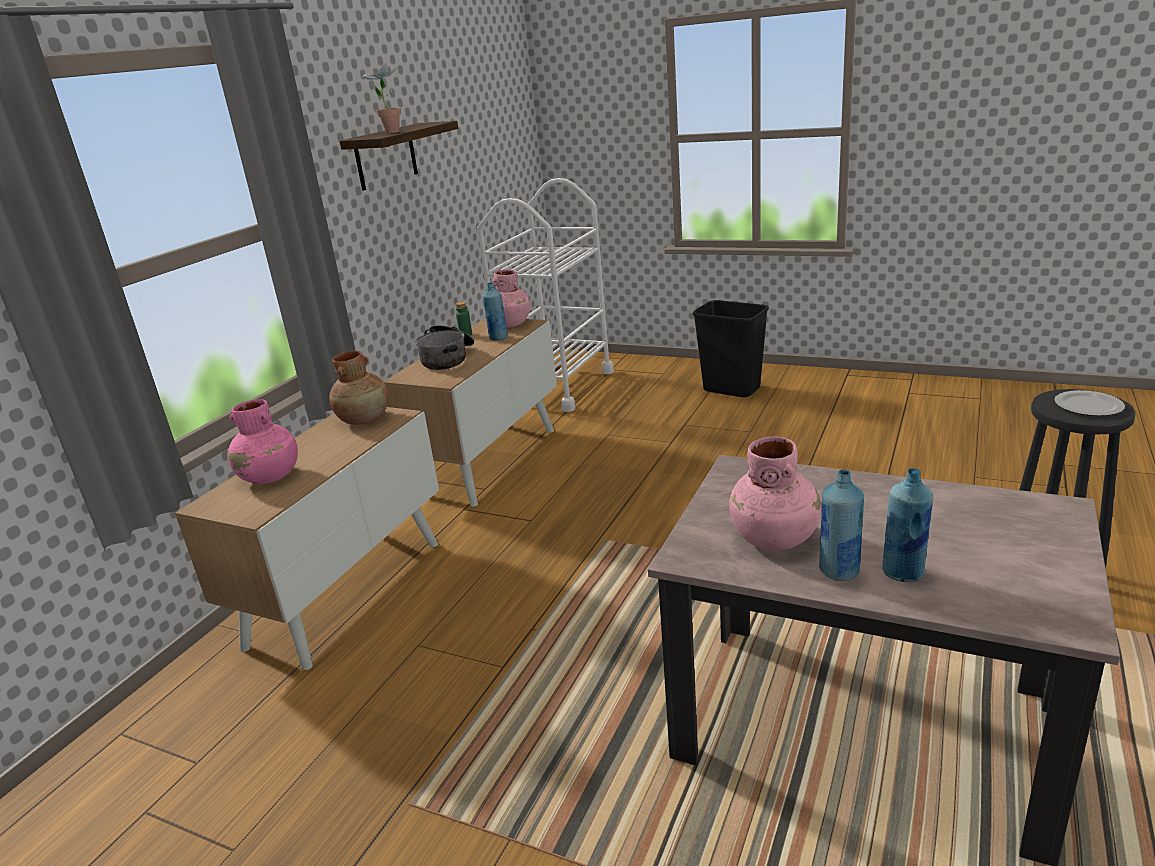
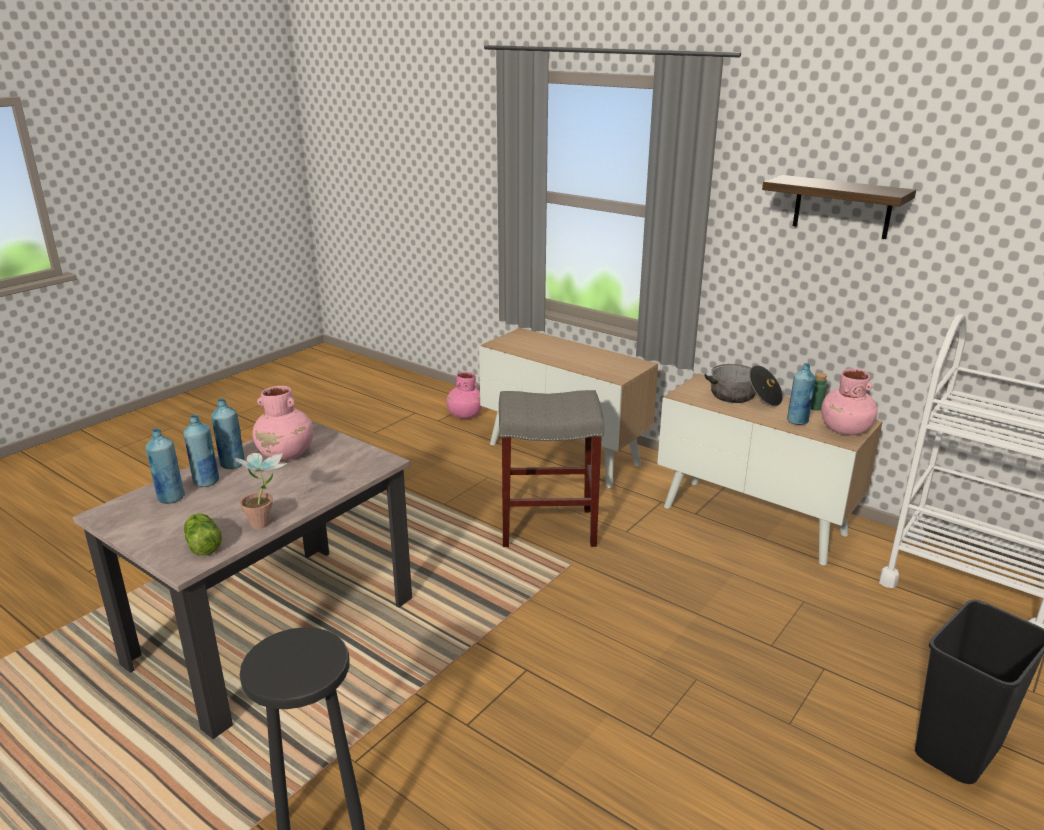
camera: 100 degrees right, 0 degrees up
pink vase [227,399,298,484] -> pink vase moved to [446,372,482,419]
brown vase [329,351,389,425] -> none
potted plant [362,63,401,133] -> potted plant moved to [233,452,287,529]
plate [1054,390,1125,416] -> none
none -> blue bottle [145,428,185,504]
none -> lettuce [184,513,222,556]
none -> grey stool [499,390,604,547]

